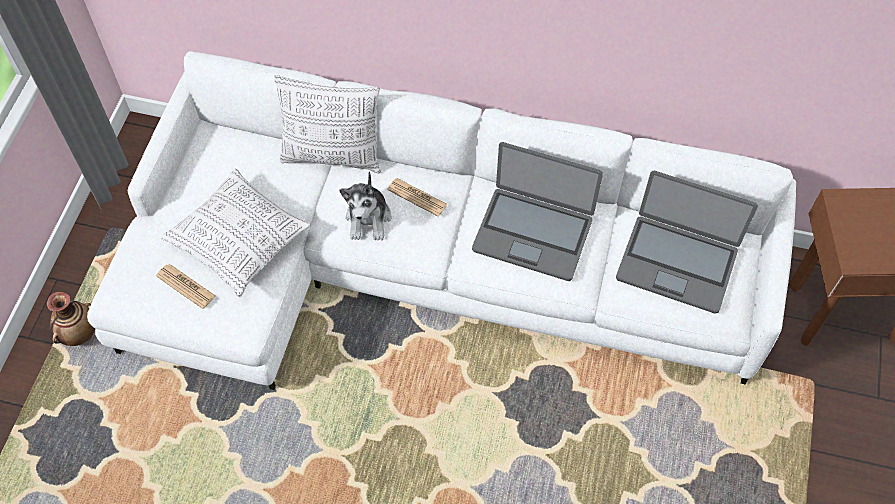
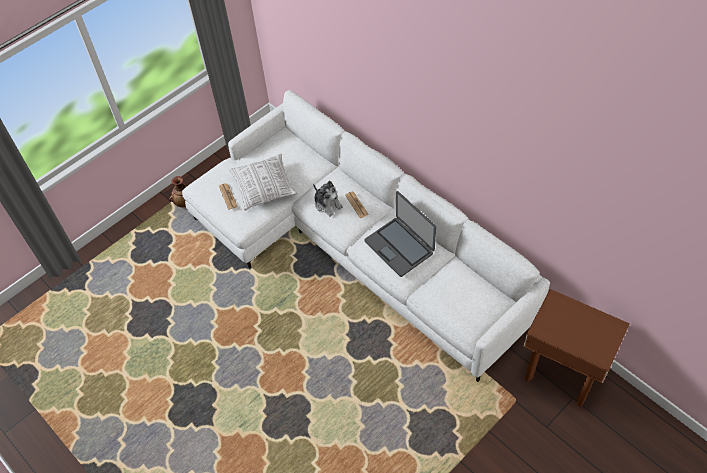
camera: 35 degrees right, 5 degrees down
pillow [274,75,381,173] -> none
plush toy [339,172,391,241] -> plush toy turned 75 degrees counterclockwise [313,181,343,217]
laptop [616,171,758,314] -> none

